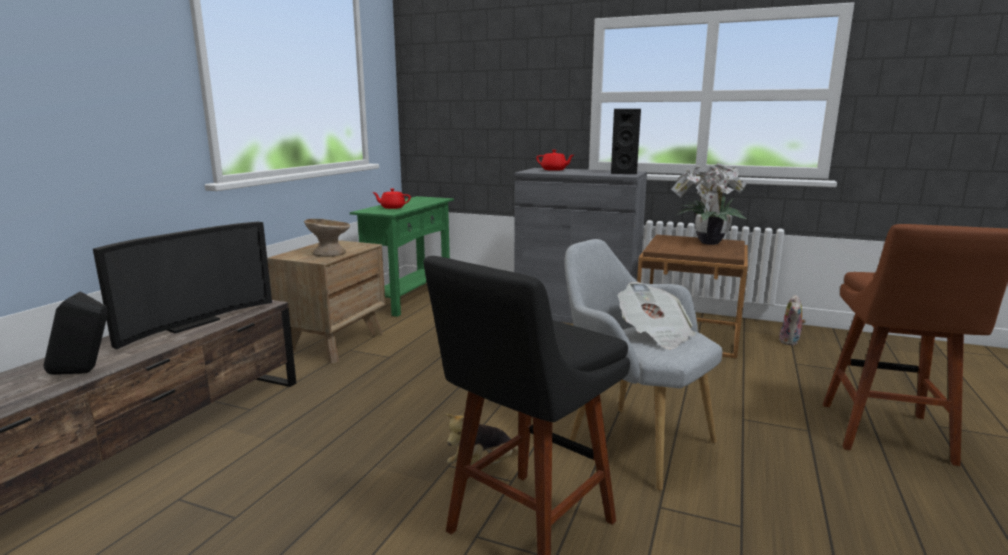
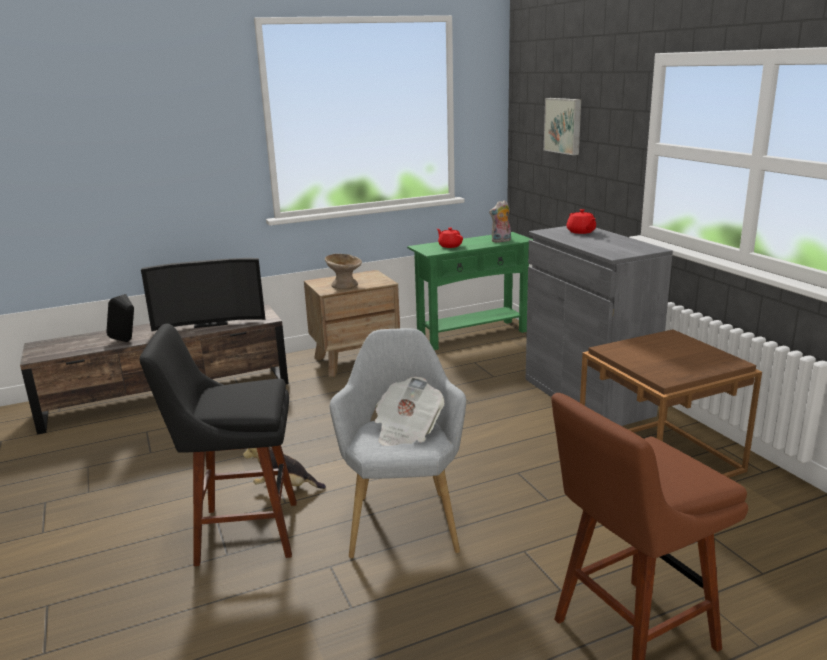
camera: 45 degrees right, 5 degrees up
black speaker [611,109,641,174] -> none
potted plant [671,163,746,245] -> none
plush toy [779,295,806,346] -> plush toy moved to [489,200,511,243]
none -> picture [544,98,581,155]

